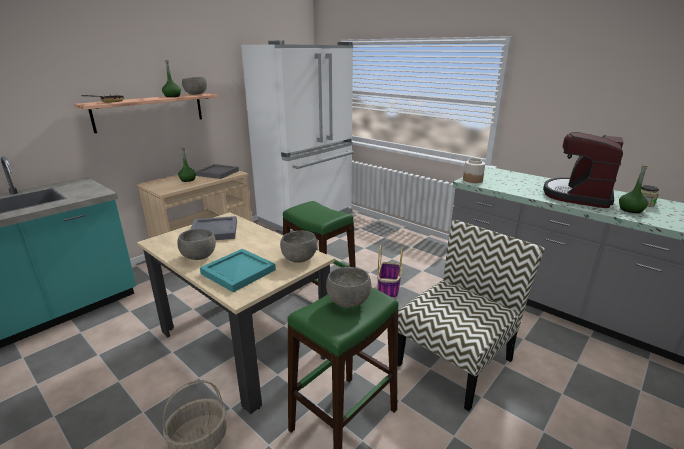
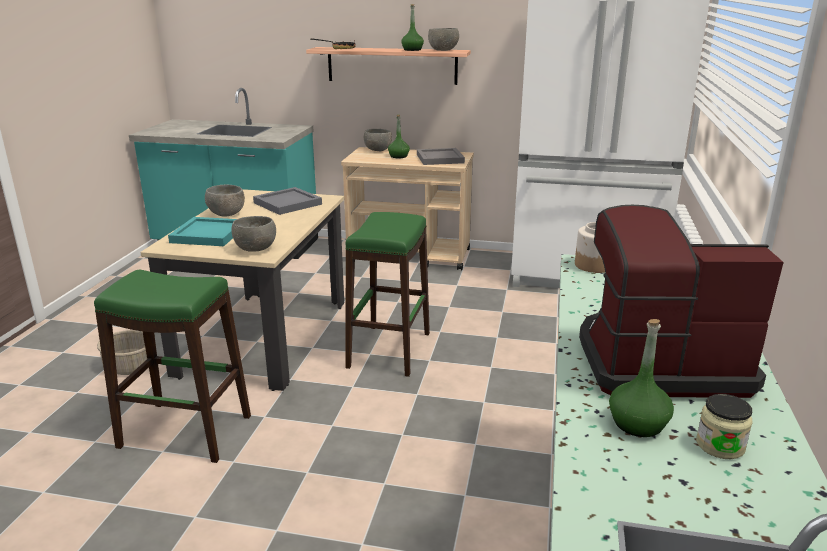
camera: 60 degrees right, 0 degrees up
grey bowl [326,267,371,308] -> grey bowl moved to [364,129,392,151]
basket [377,245,403,298] -> none
chair [398,220,545,411] -> none

